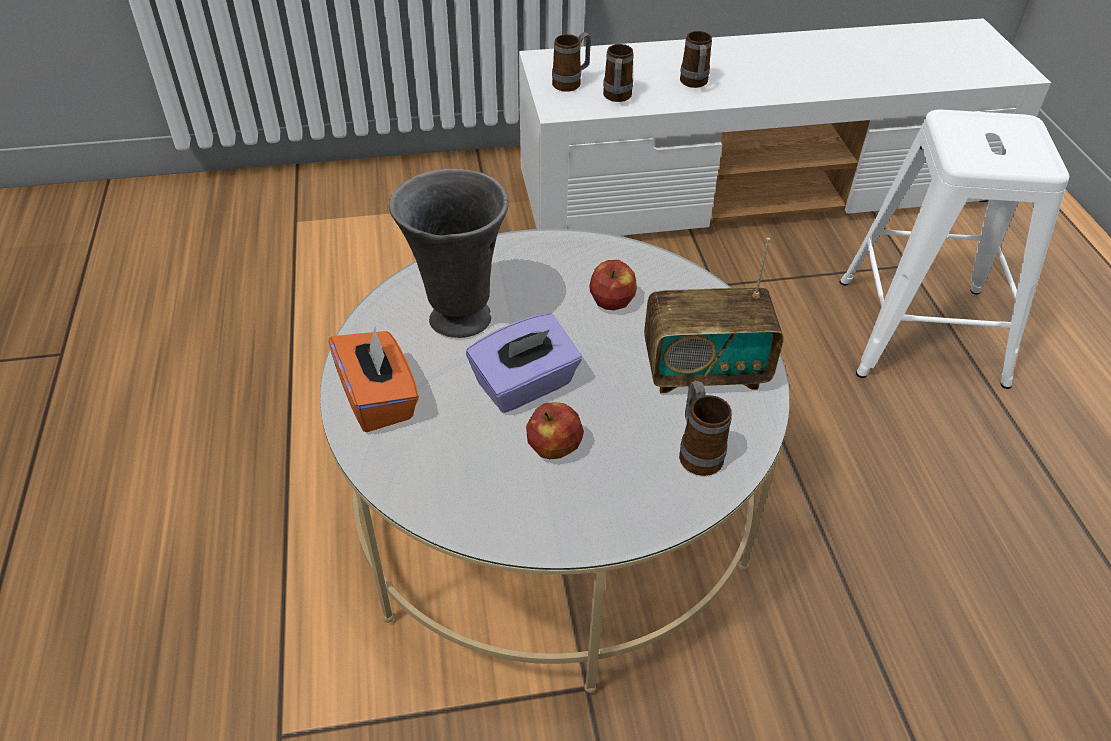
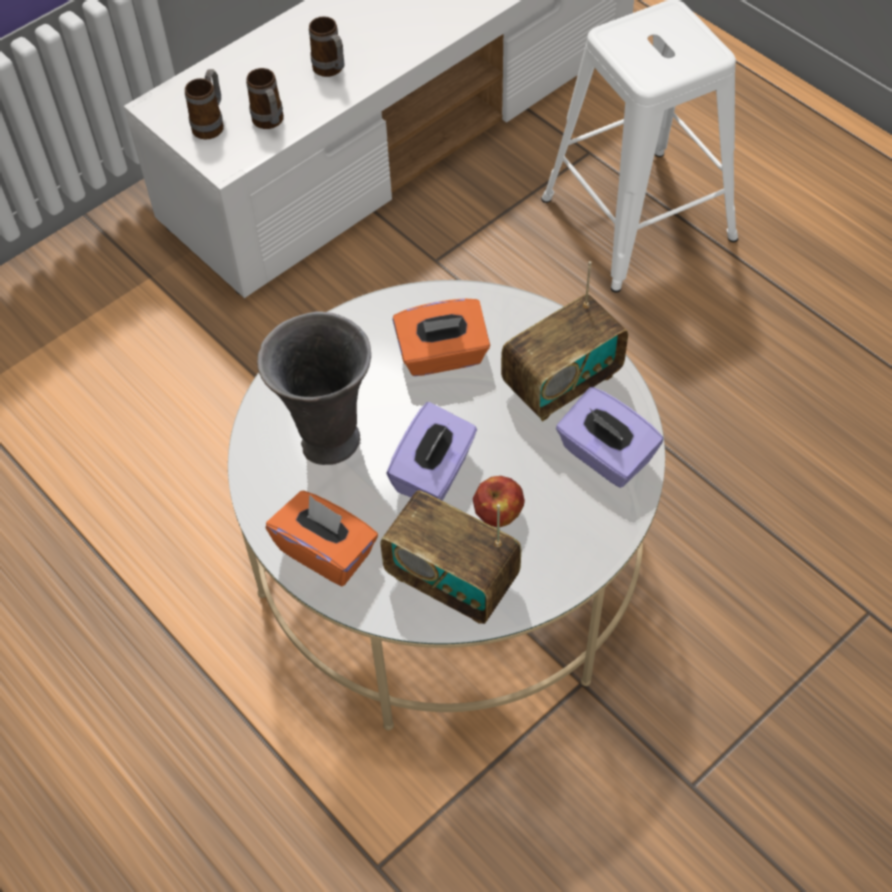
camera: 30 degrees left, 10 degrees up
apple [589,260,637,310] -> orange tissue box [393,298,490,376]
mug [679,380,732,476] -> purple tissue box [556,387,663,488]
none -> radio [380,491,521,624]

